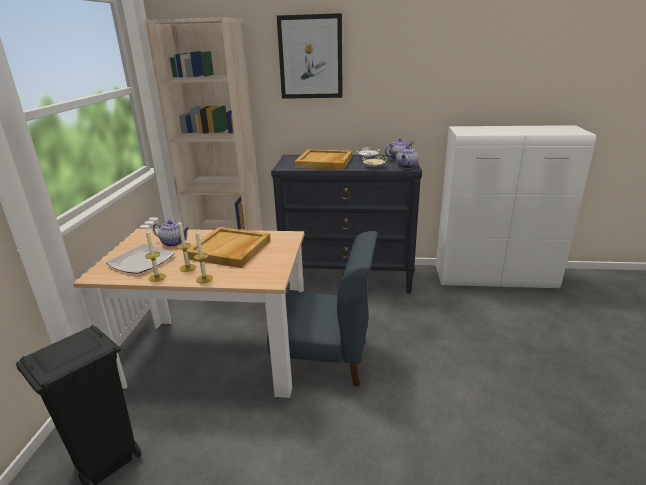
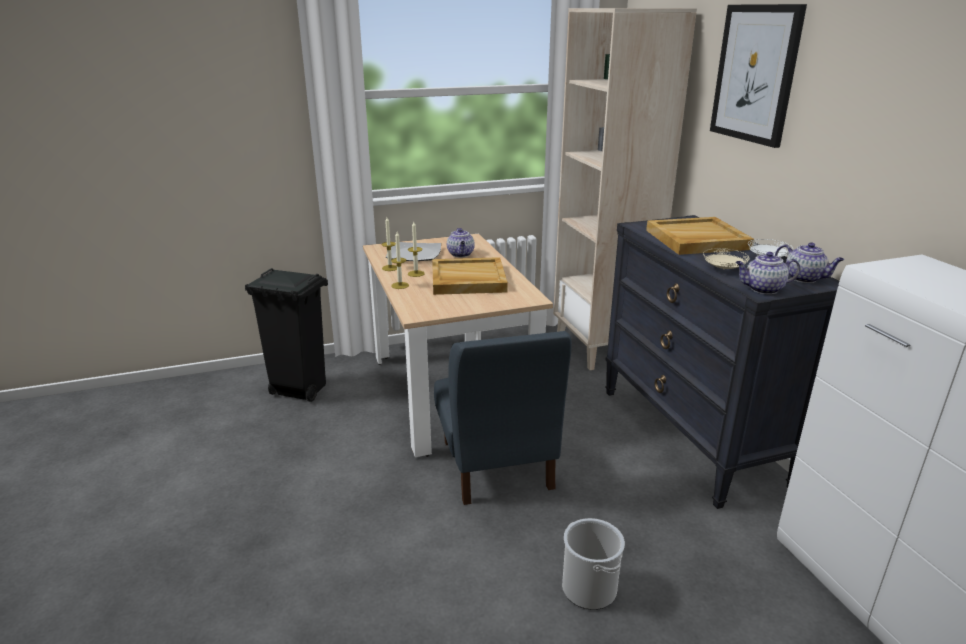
camera: 65 degrees right, 0 degrees up
none -> bucket [562,518,625,610]

